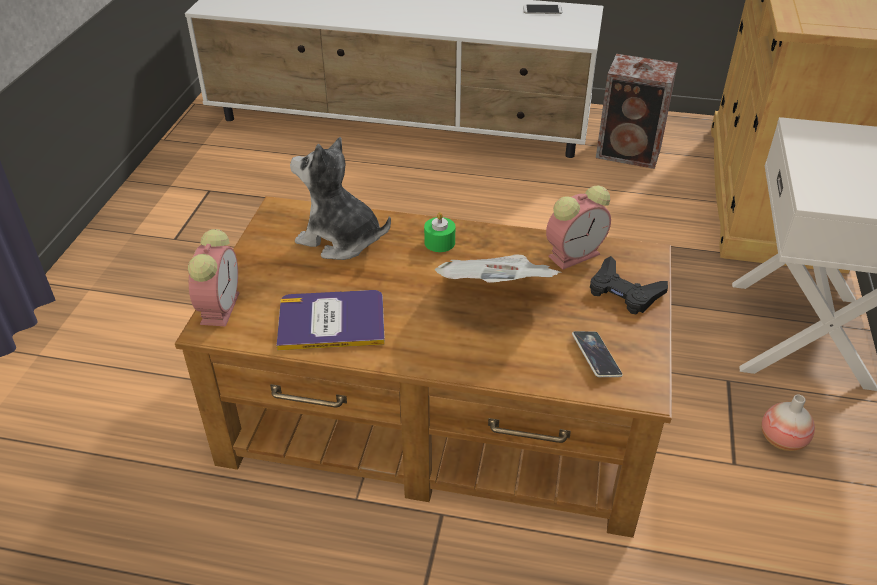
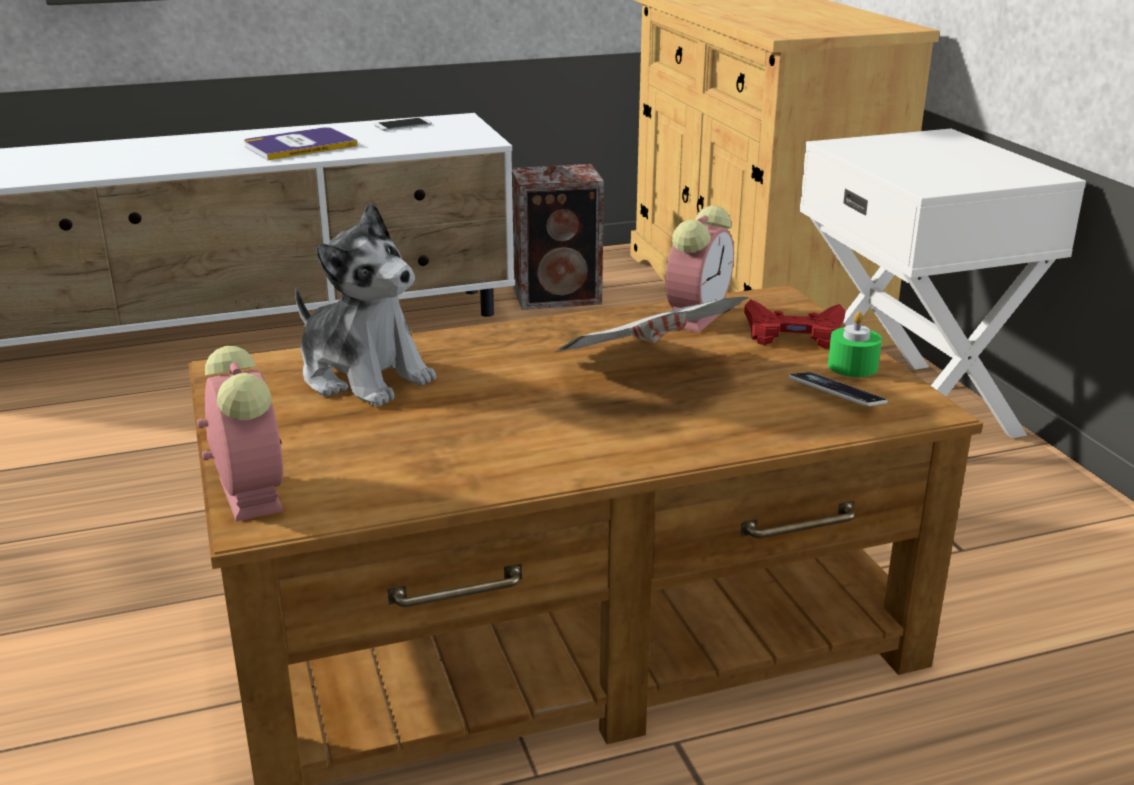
camera: 30 degrees left, 15 degrees down
book [277,290,385,351] -> book moved to [244,127,358,160]
plush toy [290,137,391,260] -> plush toy turned 135 degrees counterclockwise [295,202,436,407]
green candle [424,212,455,252] -> green candle moved to [828,311,882,377]
black game controller [590,256,668,315] -> red game controller [744,299,845,349]
vase [762,394,815,451] -> none

